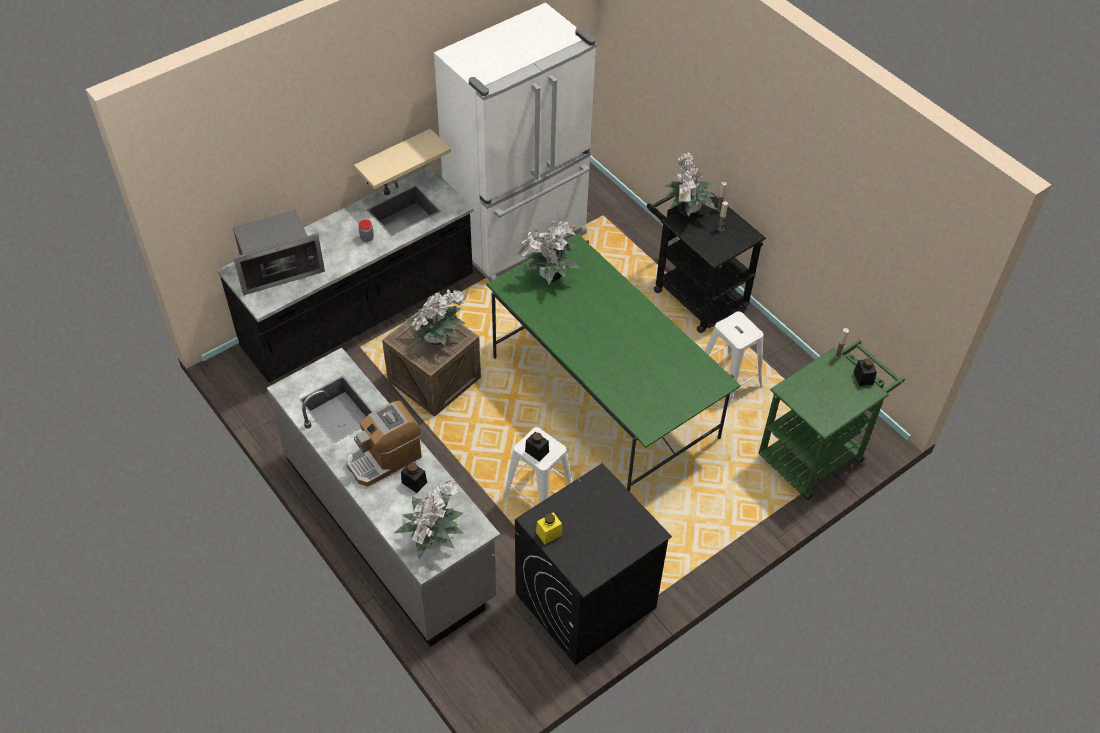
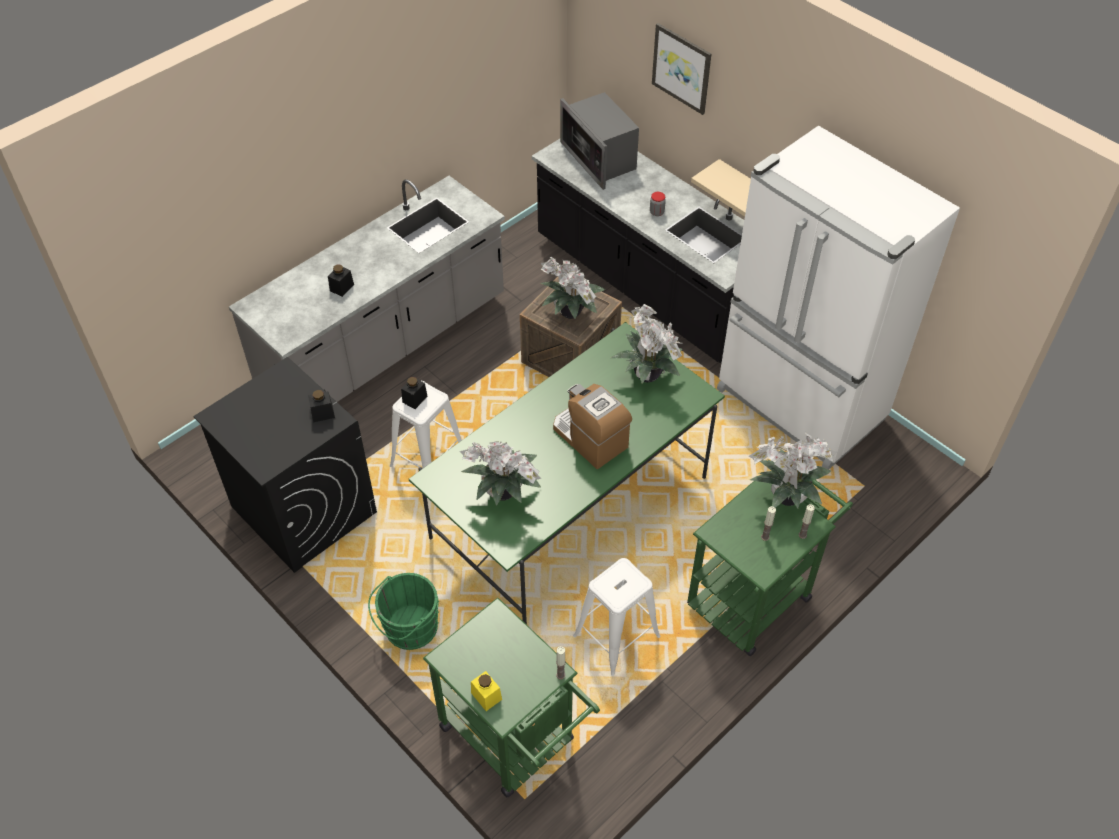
camera: 85 degrees right, 0 degrees up
coffee machine [347,401,422,486] -> coffee machine moved to [553,384,632,469]
potted plant [394,480,464,559] -> potted plant moved to [459,441,541,506]
yellow jar [536,512,563,544] -> yellow jar moved to [471,671,502,711]
black cart [647,192,766,333] -> green cart [687,474,853,656]
black jar [854,358,877,386] -> black jar moved to [308,390,335,422]
none -> green bucket [368,573,439,650]
none -> picture [652,23,711,115]

